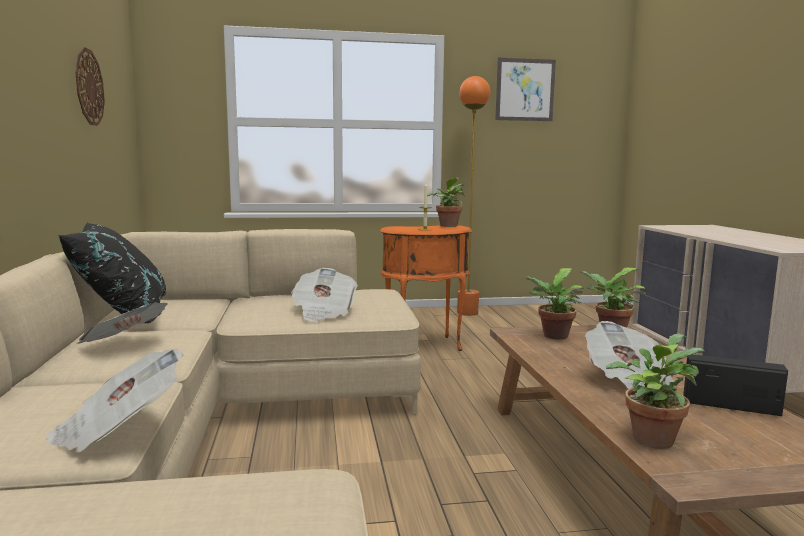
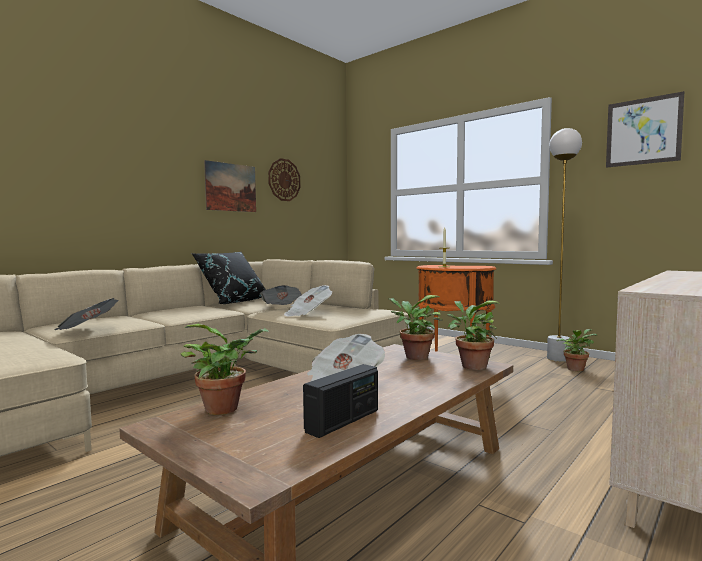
camera: 50 degrees right, 5 degrees down
newspaper [78,302,168,343] -> newspaper moved to [260,285,302,305]
potted plant [427,178,465,227] -> potted plant moved to [557,329,597,371]
orange floor lamp [457,76,490,316] -> white floor lamp [547,128,582,362]
radio [683,354,788,416] -> radio turned 60 degrees clockwise [303,364,378,438]
none -> picture [204,160,256,212]

